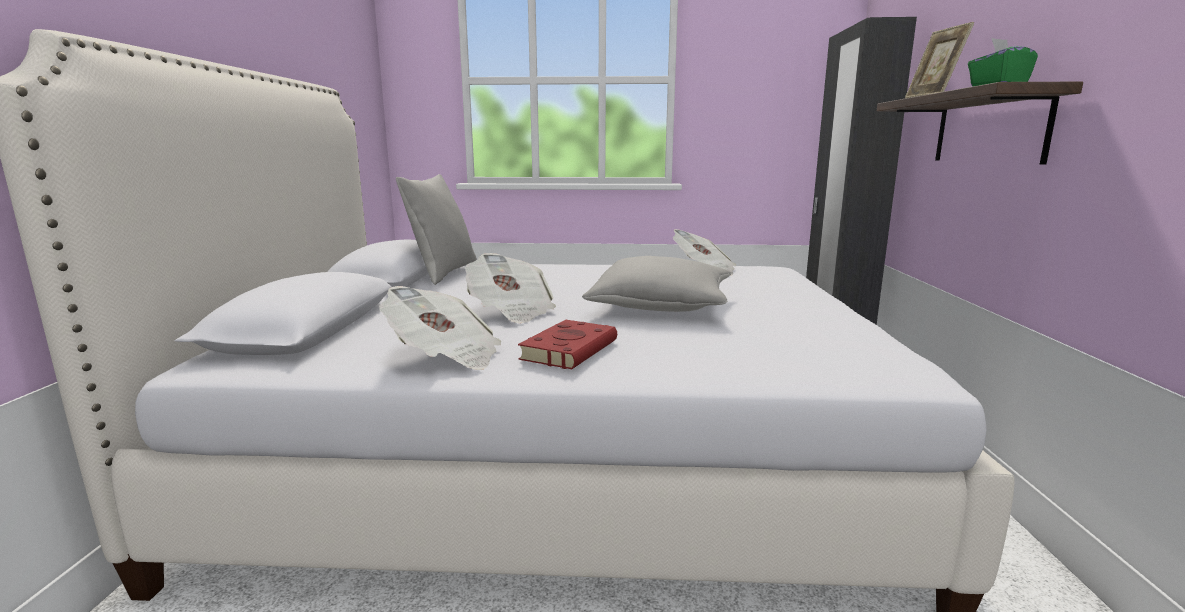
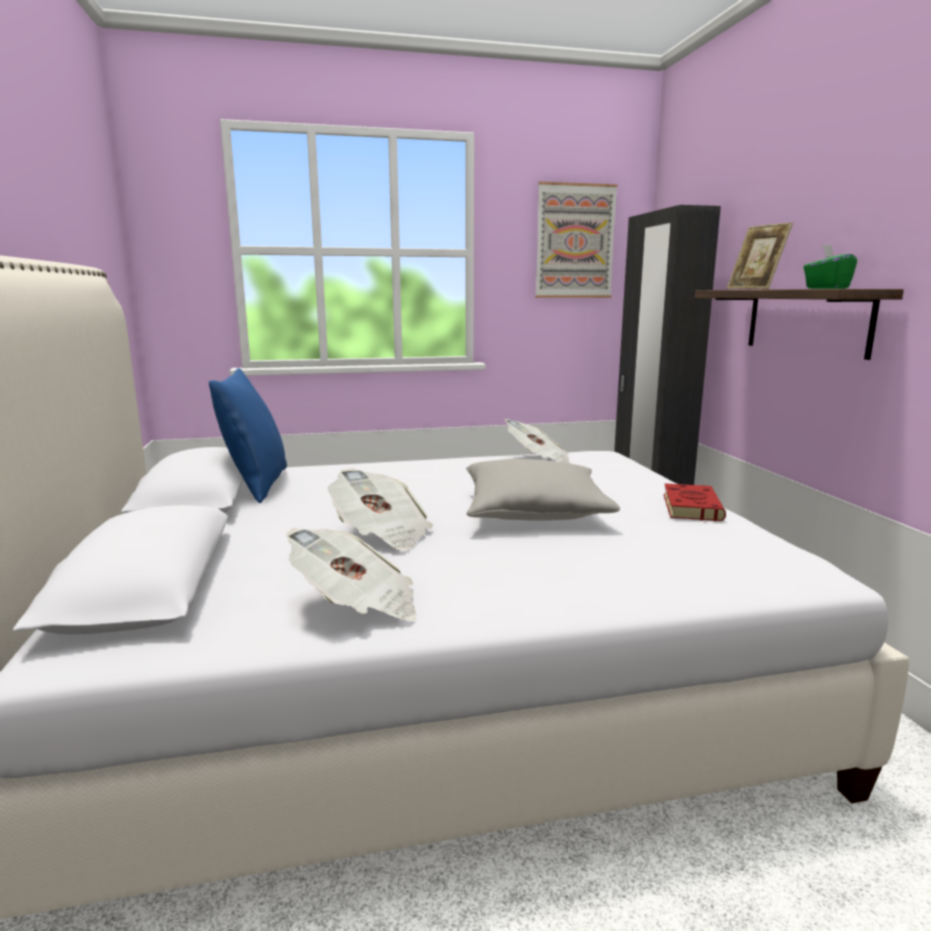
camera: 15 degrees left, 0 degrees up
grey pillow [396,174,477,285] -> blue pillow [209,368,287,503]
red book [518,320,617,369] -> red book moved to [664,483,726,521]
none -> picture [535,182,618,298]

